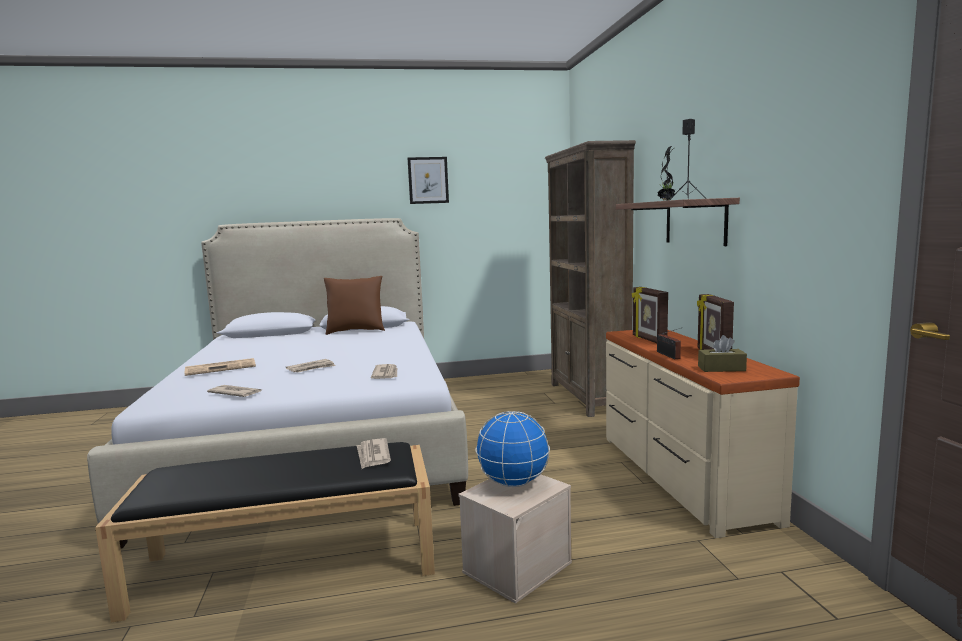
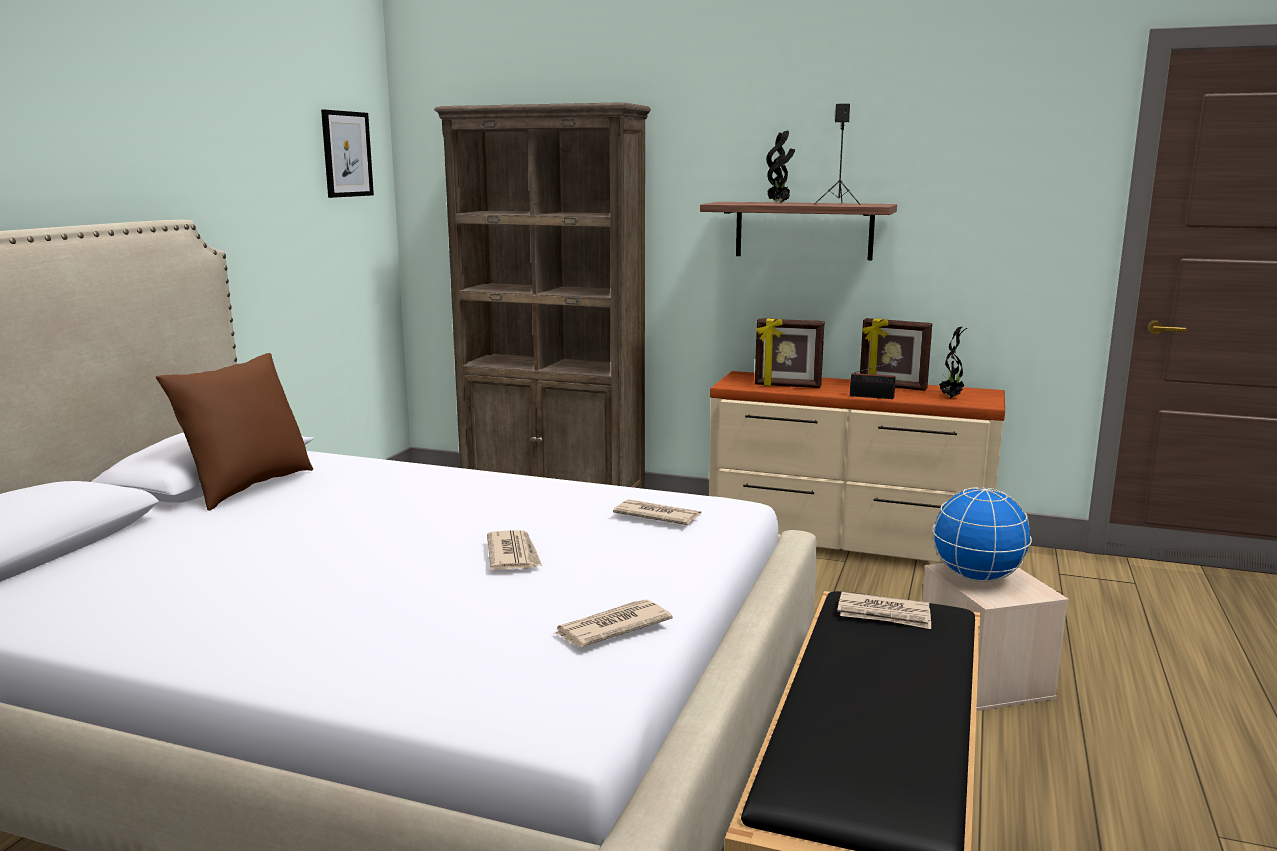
camera: 60 degrees left, 5 degrees up
newspaper [185,358,256,376] -> none
picture [408,157,449,204] -> picture moved to [321,110,374,198]
brown tissue box [698,335,747,372] -> potted plant [939,327,967,398]

